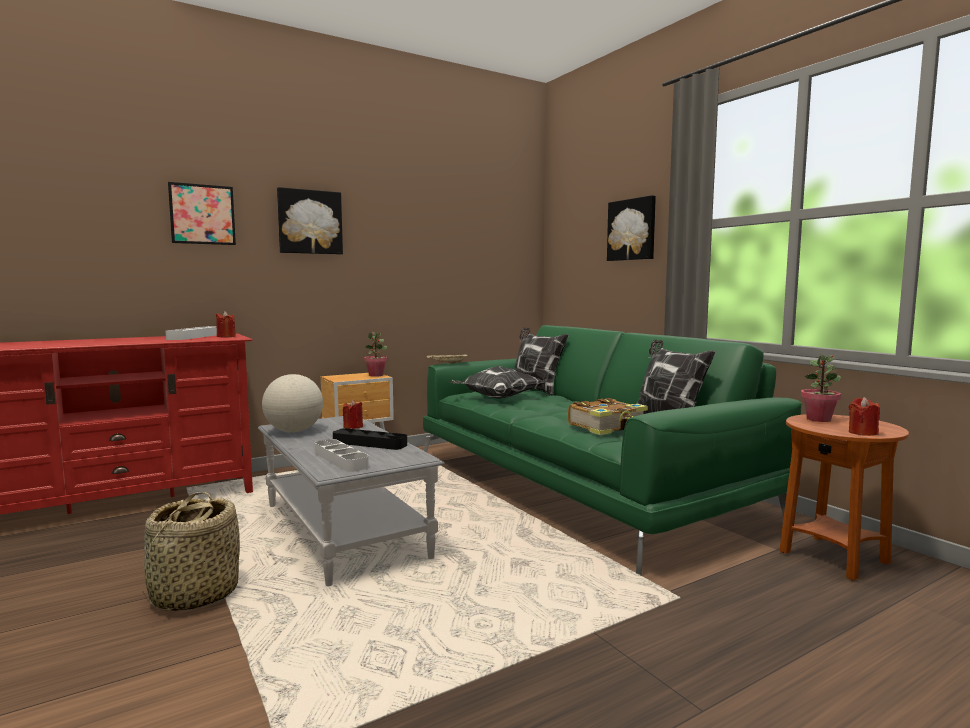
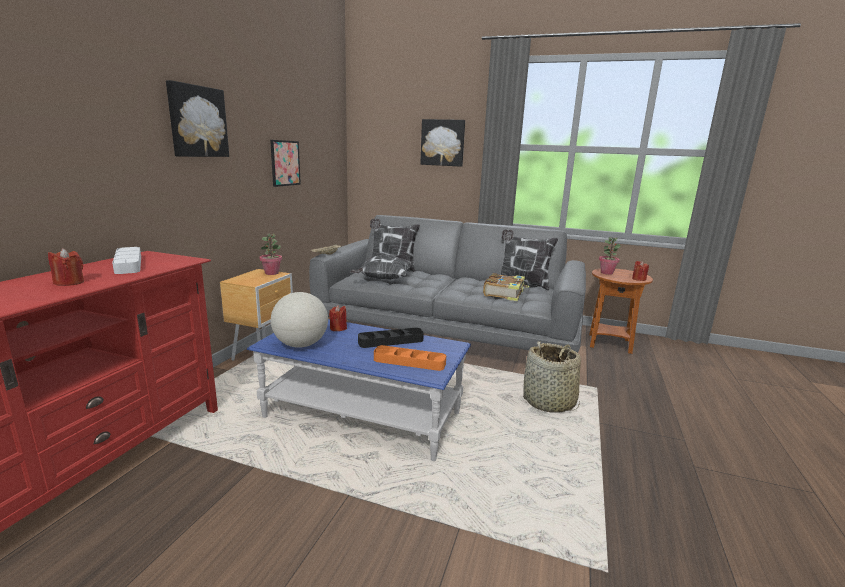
camera: 40 degrees left, 10 degrees up
basket [142,492,240,611] -> basket moved to [523,341,581,413]
picture [168,182,236,245] -> picture moved to [270,140,301,187]
red candle [216,311,236,337] -> red candle moved to [48,248,84,286]
grey coffee table [258,416,445,586] -> blue coffee table [247,319,471,461]
grey tray [315,439,369,472] -> orange tray [374,345,446,371]
green sofa [423,325,802,575] -> grey sofa [309,215,586,353]

